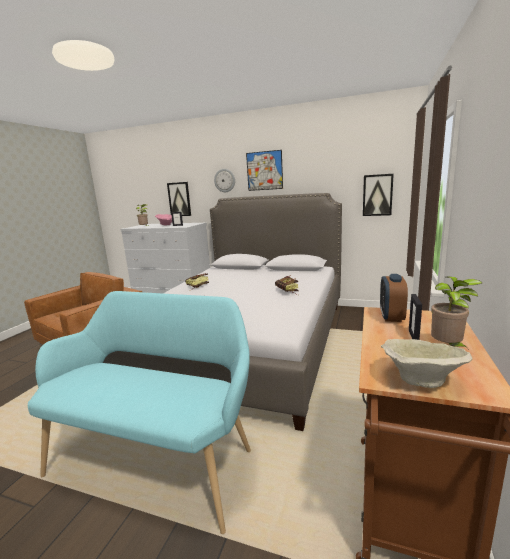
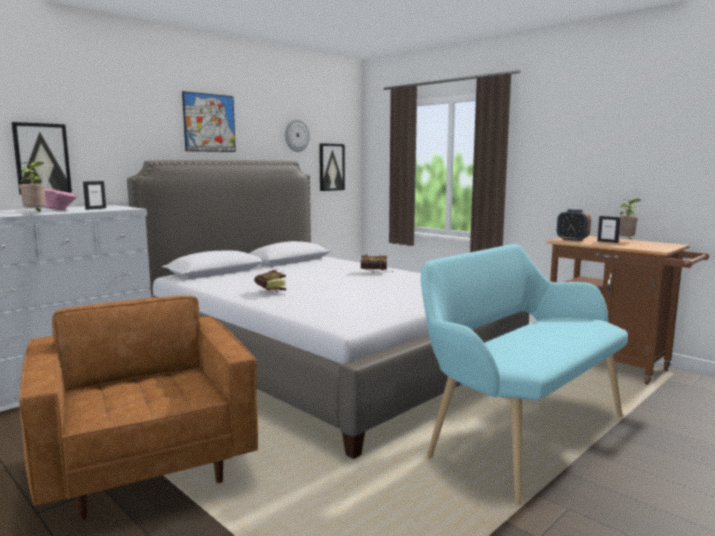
camera: 65 degrees left, 5 degrees down
wall clock [214,169,235,192] -> wall clock moved to [285,119,310,152]
beige bowl [381,339,472,388] -> none

